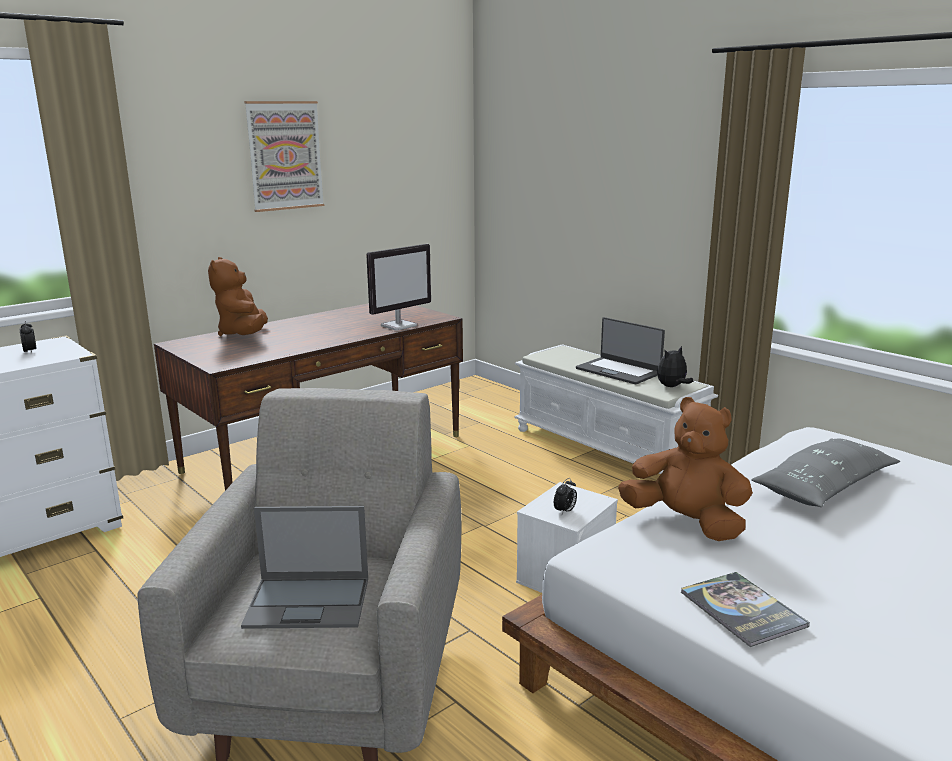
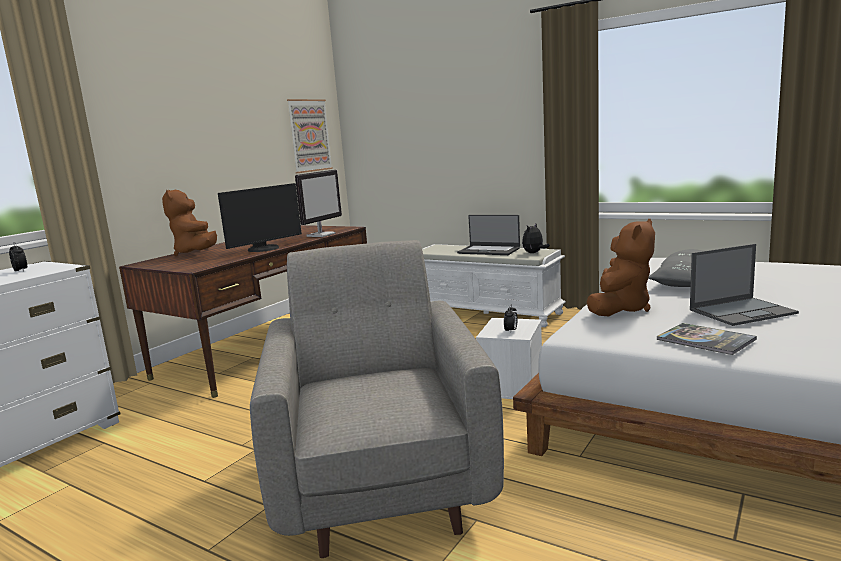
camera: 15 degrees left, 5 degrees down
laptop [241,506,368,629] -> laptop moved to [690,244,799,326]
picture [244,101,324,212] -> picture moved to [287,99,333,173]
brown plush toy [618,397,753,541] -> brown plush toy turned 105 degrees clockwise [587,219,655,317]
none -> monitor [218,183,302,252]

